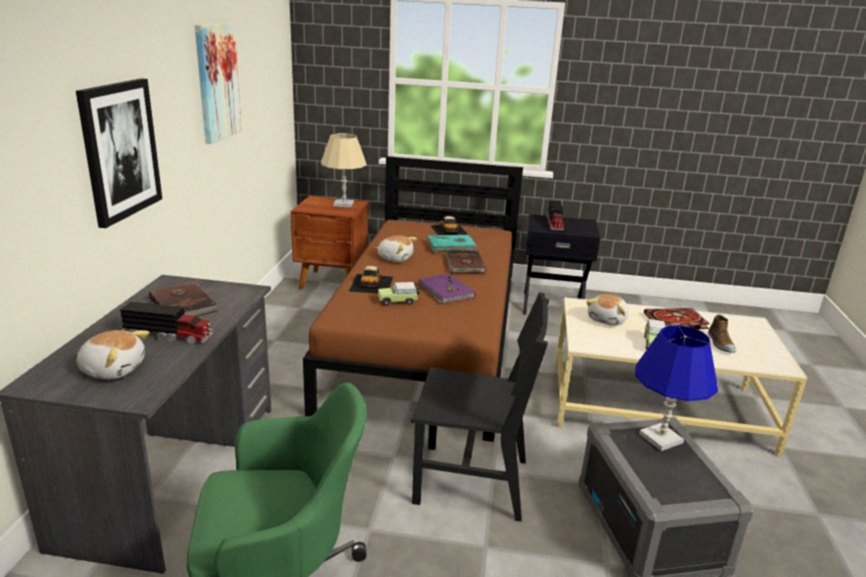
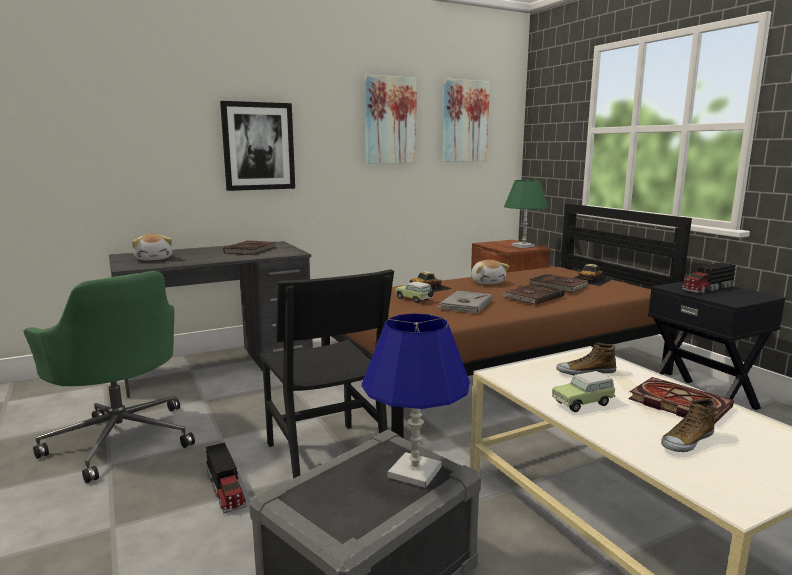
camera: 55 degrees right, 10 degrees down
toy truck [120,301,213,345] -> toy truck moved to [206,442,247,514]
beige table lamp [321,133,367,208] -> green table lamp [504,180,548,248]
purple book [418,274,475,304] -> grey book [437,291,493,314]
turquoise book [427,235,477,252] -> brown book [529,274,588,293]
plush toy [586,294,629,326] -> shoe [556,342,616,375]
none -> picture [443,79,490,162]

